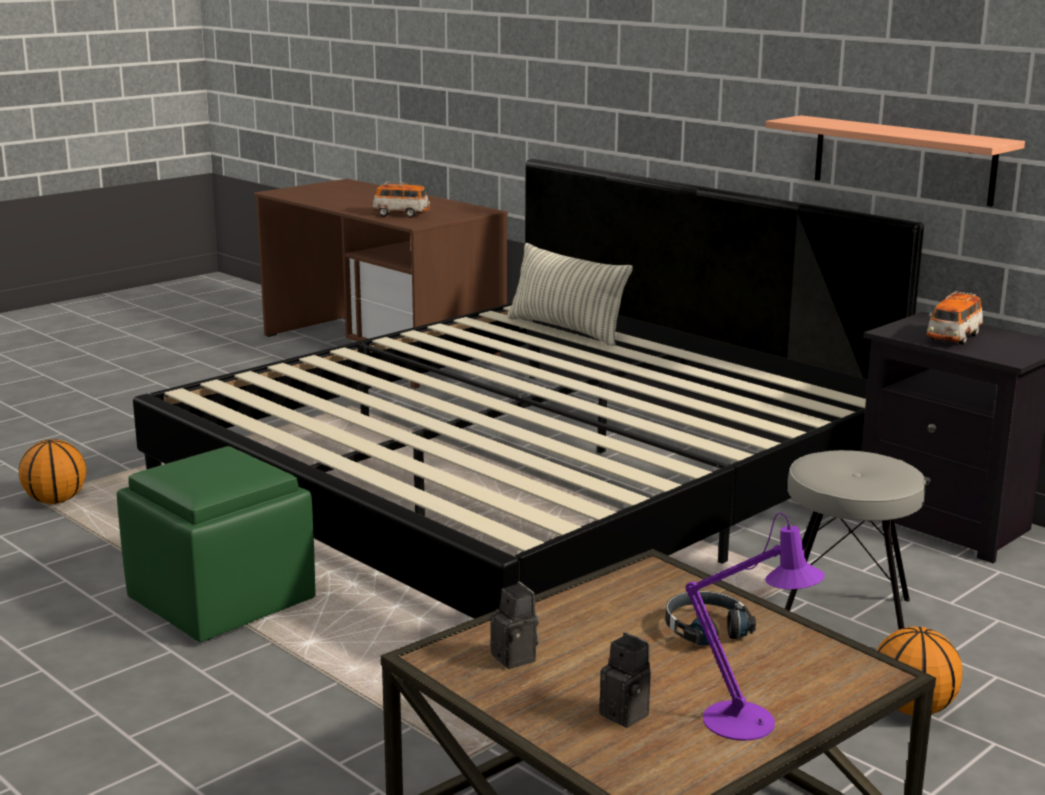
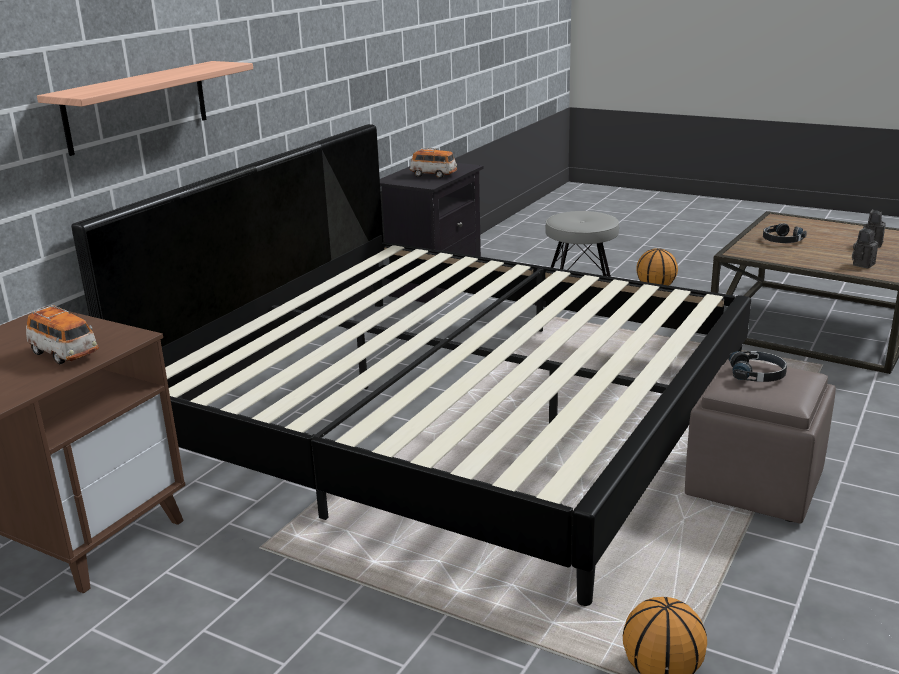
camera: 105 degrees left, 5 degrees up
green ottoman [117,446,315,642] -> brown ottoman [685,358,836,523]
toy car [372,182,430,218] -> toy car turned 135 degrees clockwise [26,305,99,364]
pillow [507,243,633,346] -> none
purple table lamp [685,513,825,741] -> none
shelf [765,115,1025,206] -> shelf moved to [37,61,253,156]
none -> black headphones [729,351,787,382]

